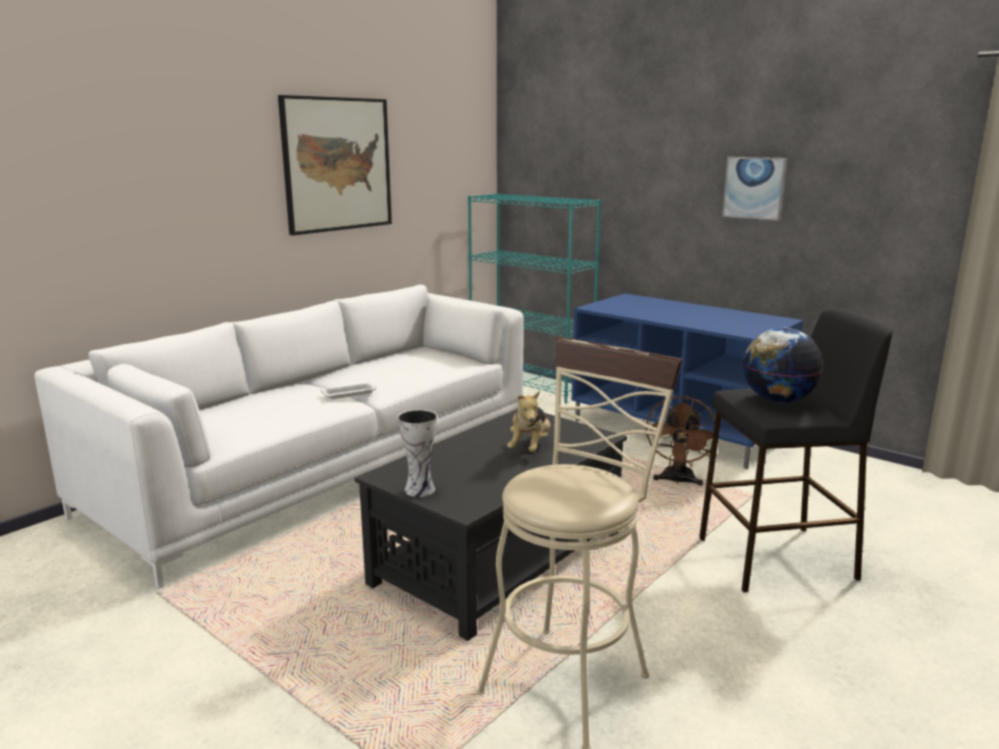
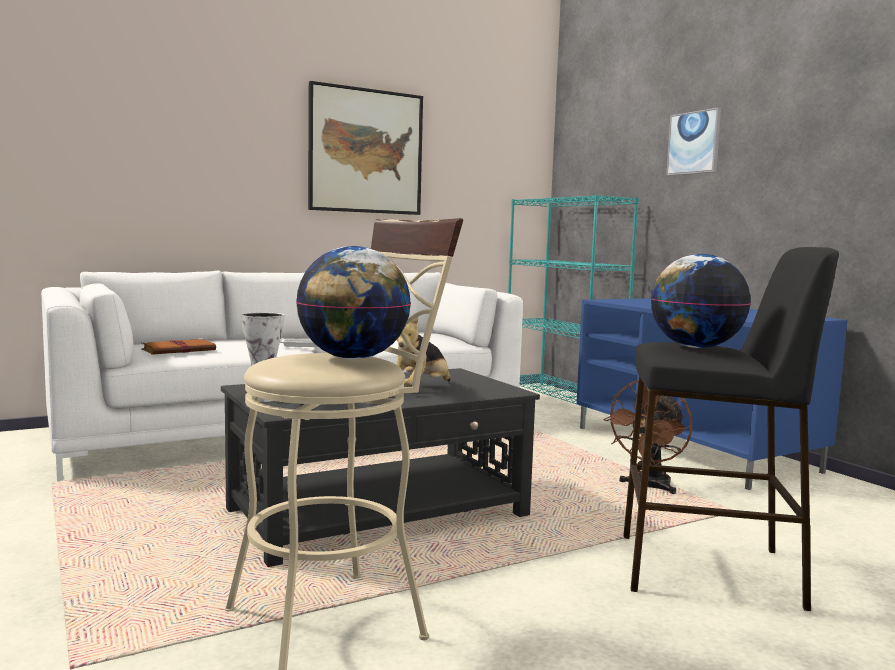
camera: 20 degrees right, 10 degrees down
picture [722,157,787,221] -> picture moved to [666,107,721,176]
none -> brown book [141,338,216,355]
none -> globe [296,246,411,359]

